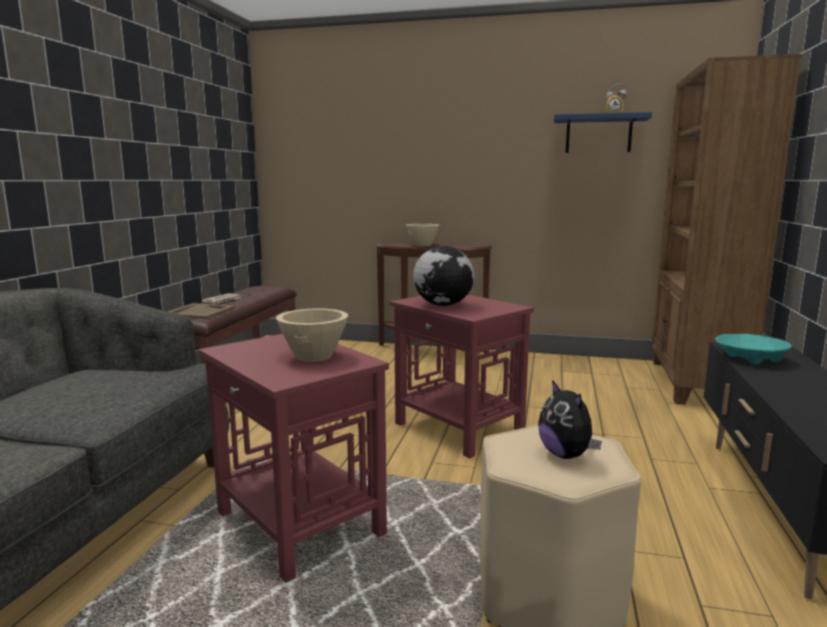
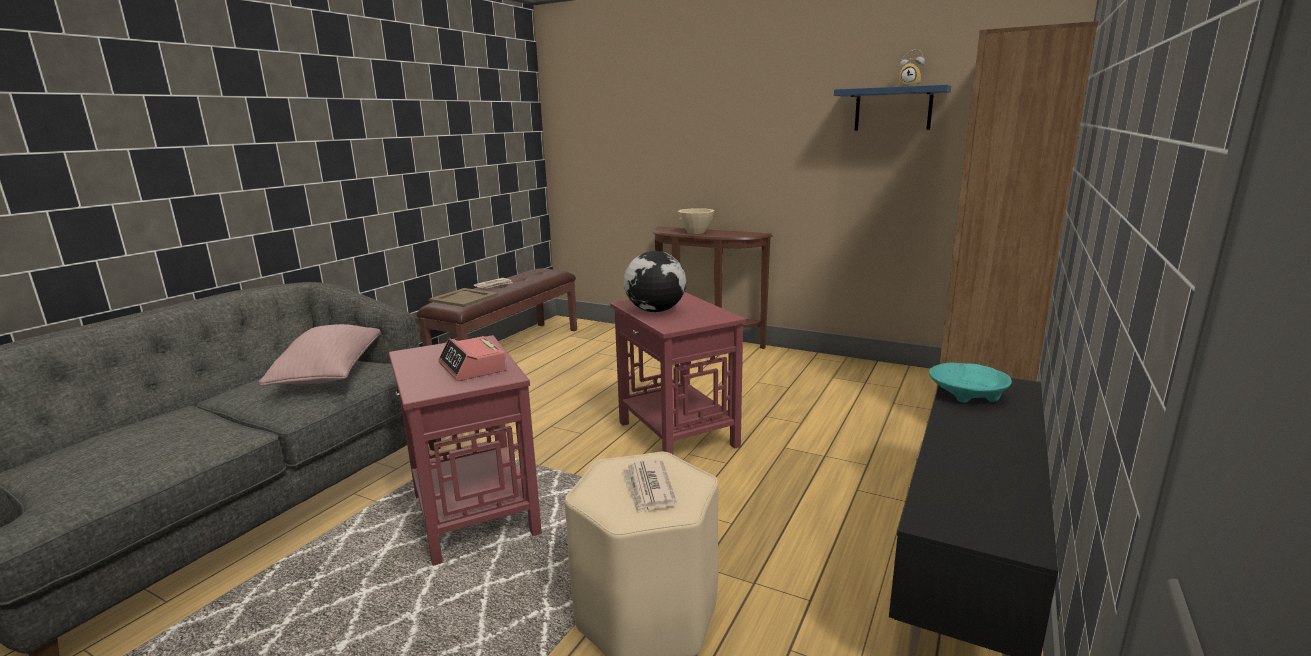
camera: 15 degrees right, 5 degrees up
beige bowl [276,308,348,362] -> alarm clock [438,336,507,381]
plush toy [538,380,602,459] -> newspaper [622,460,676,514]
none -> pink pillow [259,324,381,386]

